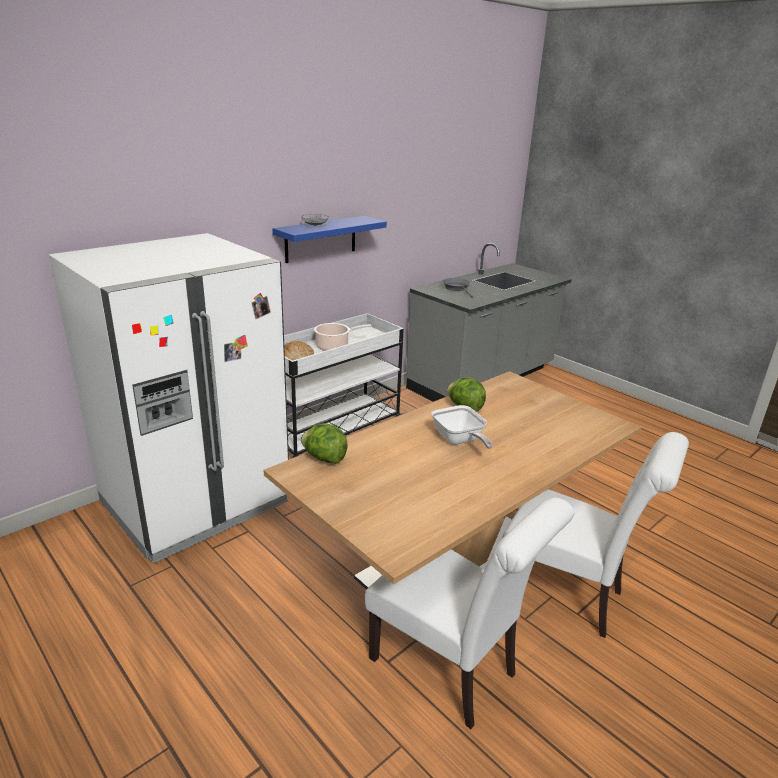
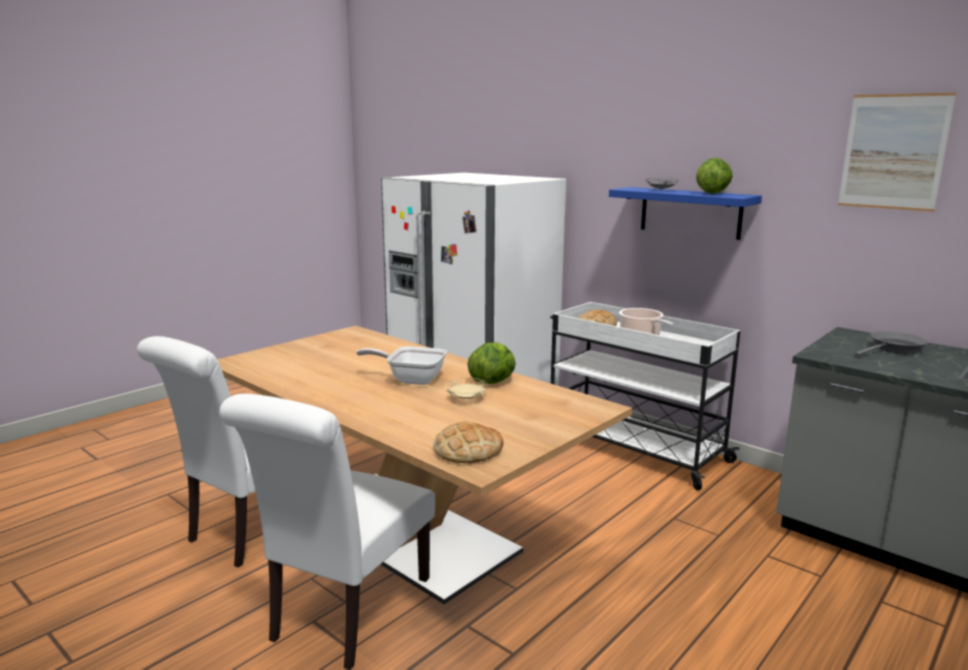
camera: 85 degrees right, 10 degrees down
lettuce [301,423,348,464] -> lettuce moved to [696,157,733,194]
frying pan [431,405,493,449] -> frying pan turned 45 degrees clockwise [356,346,447,385]
none -> bread [433,422,503,463]
none -> beige plate [445,378,489,399]
none -> picture [838,93,956,212]

